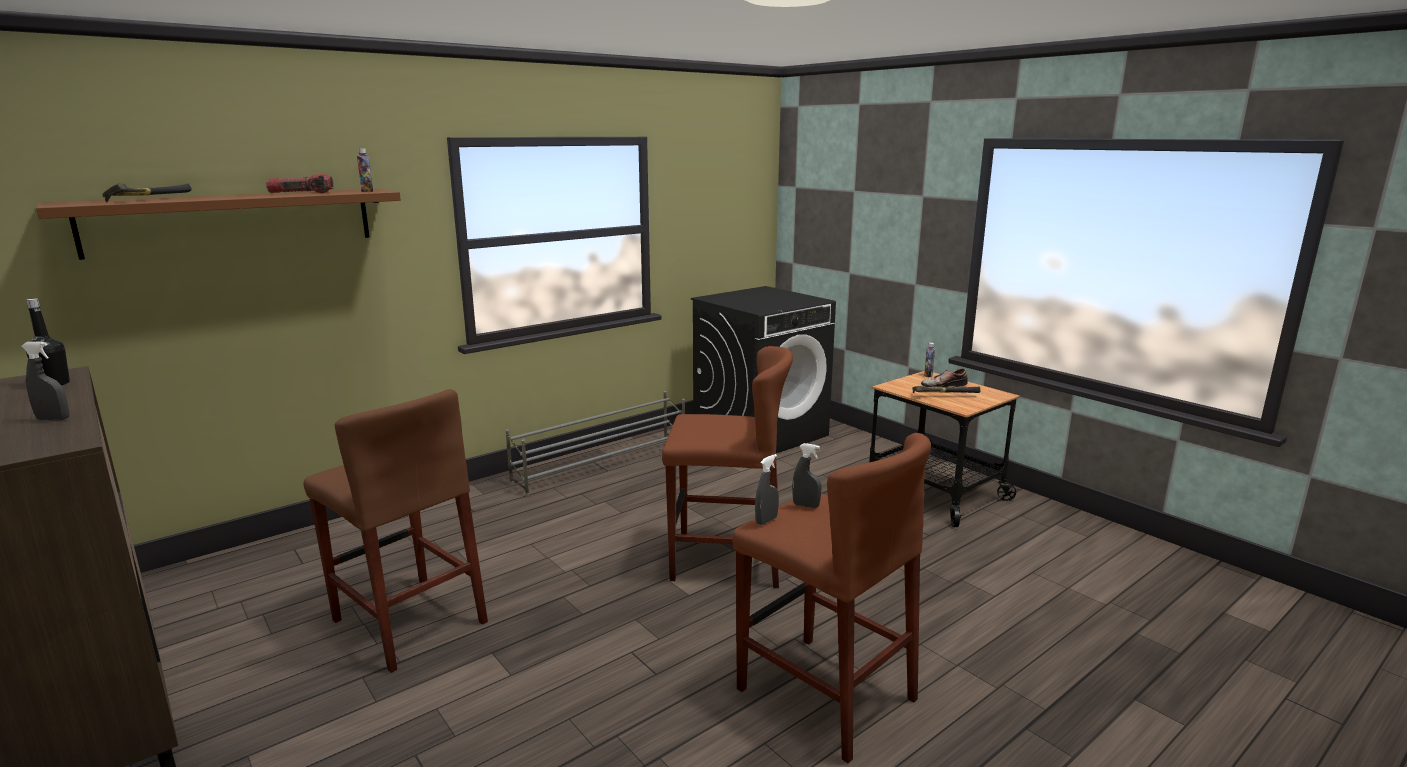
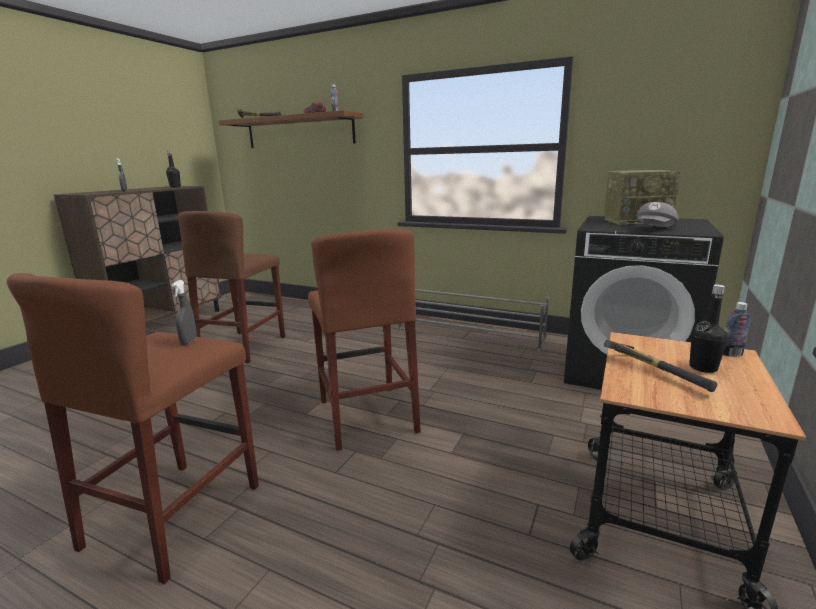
camera: 65 degrees right, 0 degrees up
grey spray bottle [755,454,779,525] -> none
shoe [921,368,968,387] -> black bottle [689,284,728,373]
none -> radio [604,170,680,225]
none -> grey cap [636,202,678,227]

